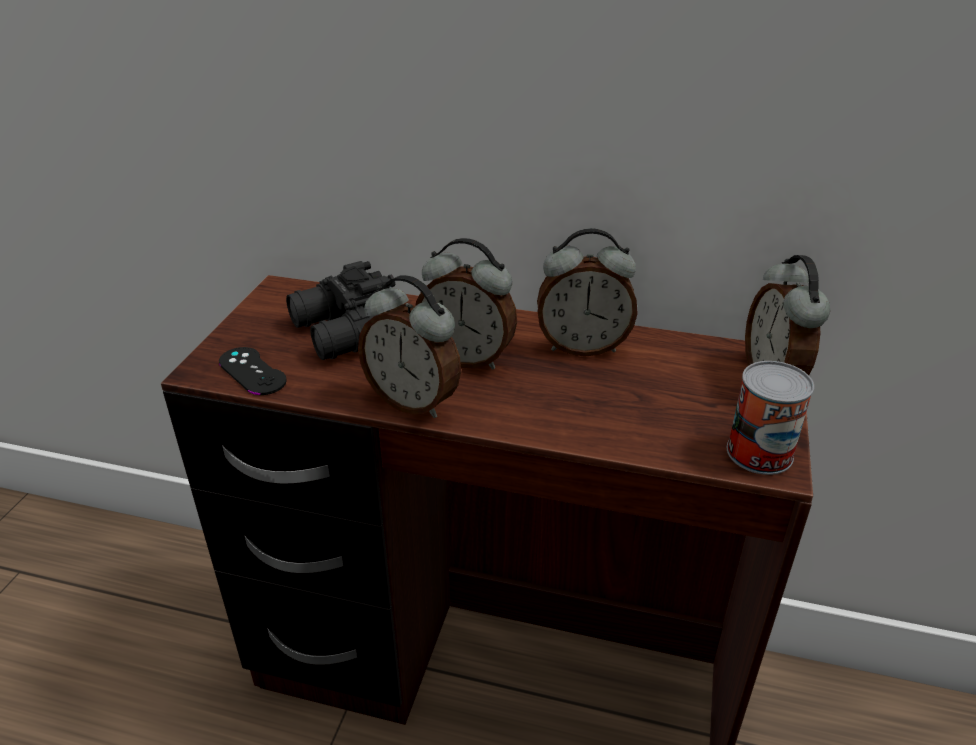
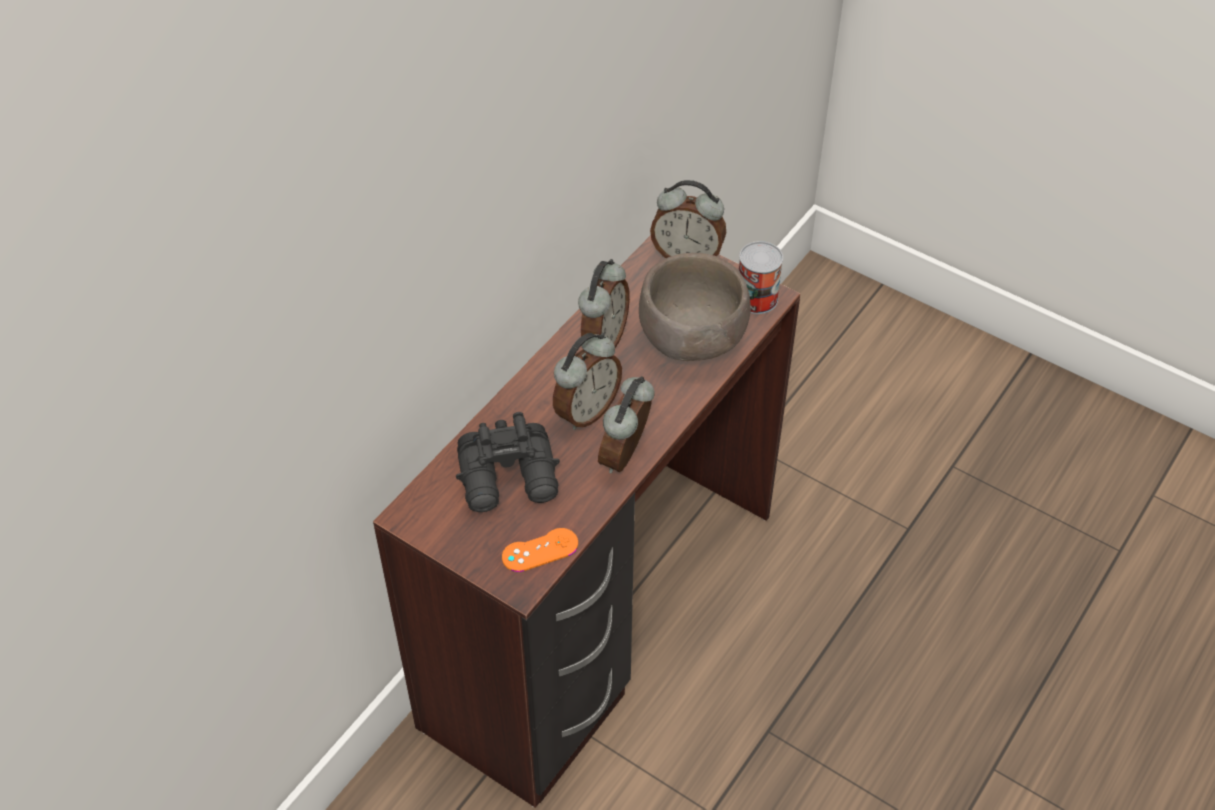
camera: 70 degrees left, 15 degrees up
black game controller [219,347,287,395] -> orange game controller [502,528,578,572]
alarm clock [358,275,461,418] -> alarm clock turned 150 degrees clockwise [598,376,655,473]
none -> brown bowl [639,253,751,361]

